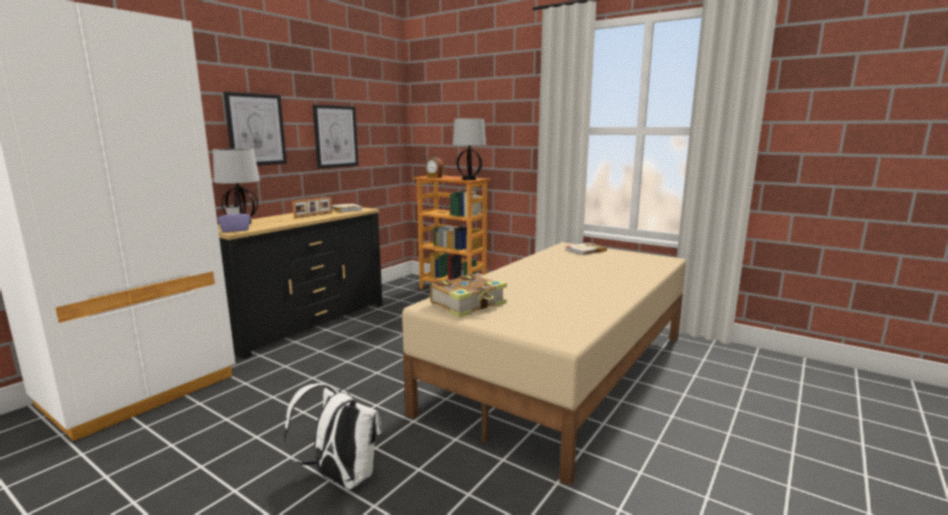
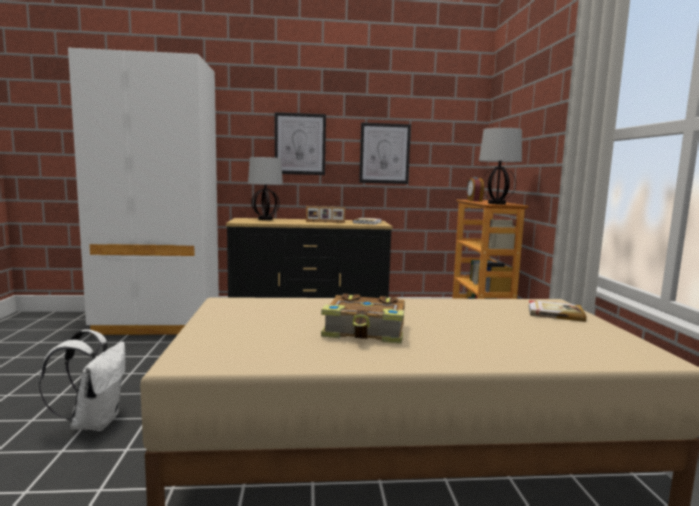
camera: 50 degrees right, 5 degrees down
purple tissue box [217,207,250,232] -> none
book [430,273,507,318] -> book moved to [321,294,405,344]

